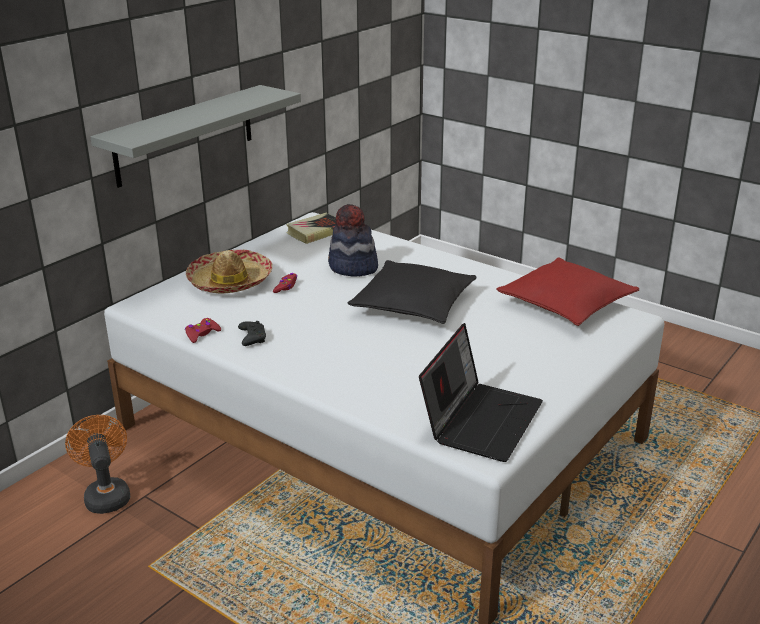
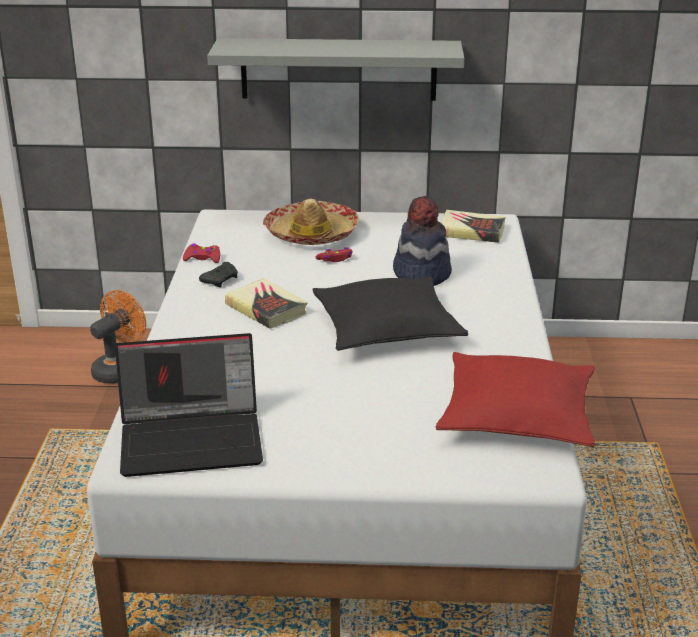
camera: 55 degrees right, 0 degrees up
none -> book [225,278,308,329]

